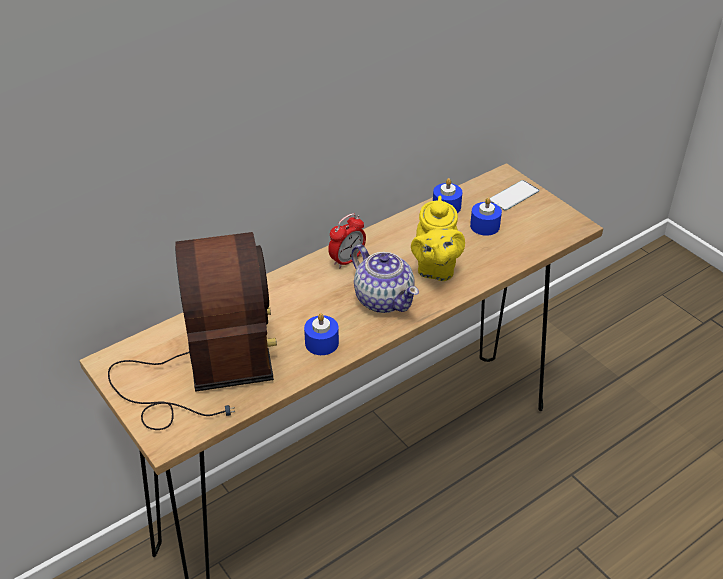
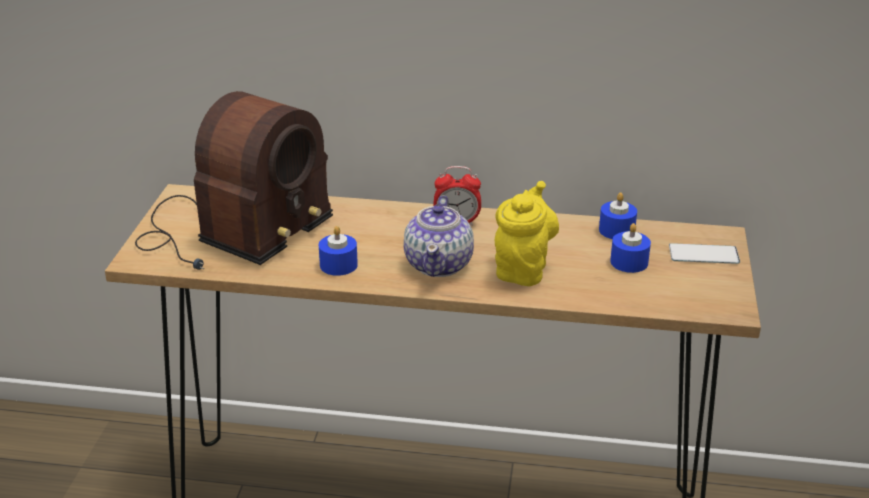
camera: 45 degrees right, 10 degrees down
yellow teapot [411,196,465,281] -> yellow teapot turned 150 degrees clockwise [495,181,559,286]

